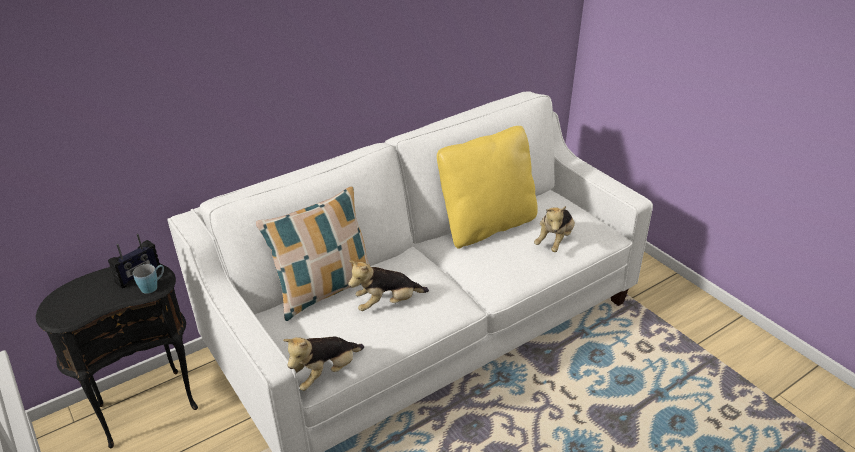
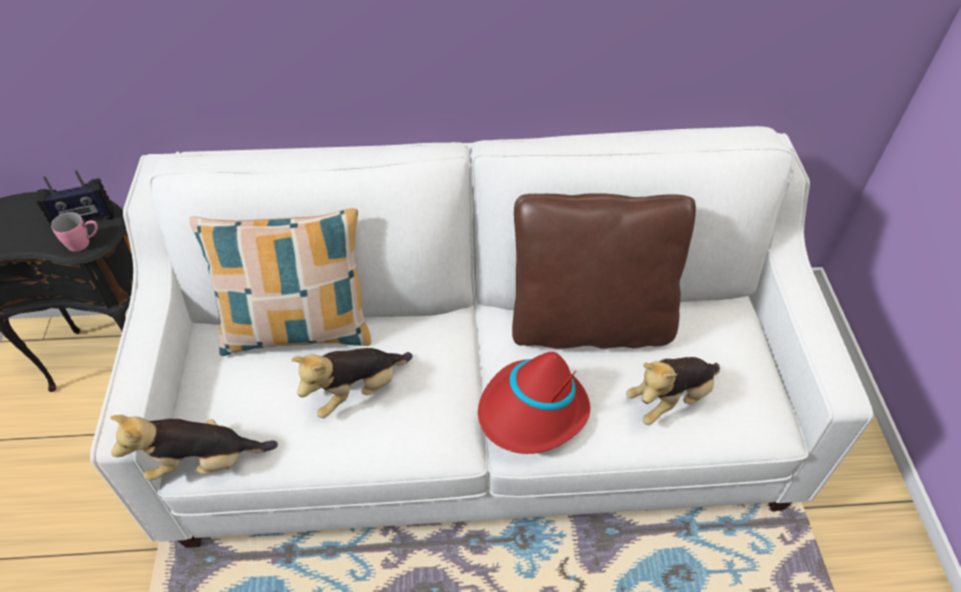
camera: 30 degrees right, 15 degrees up
blue mug [133,264,164,294] -> pink mug [51,212,98,252]
plush toy [348,260,429,311] -> plush toy turned 45 degrees counterclockwise [291,348,413,418]
yellow pillow [437,126,538,249] -> brown pillow [512,193,696,349]
none -> red hat [478,352,590,454]

